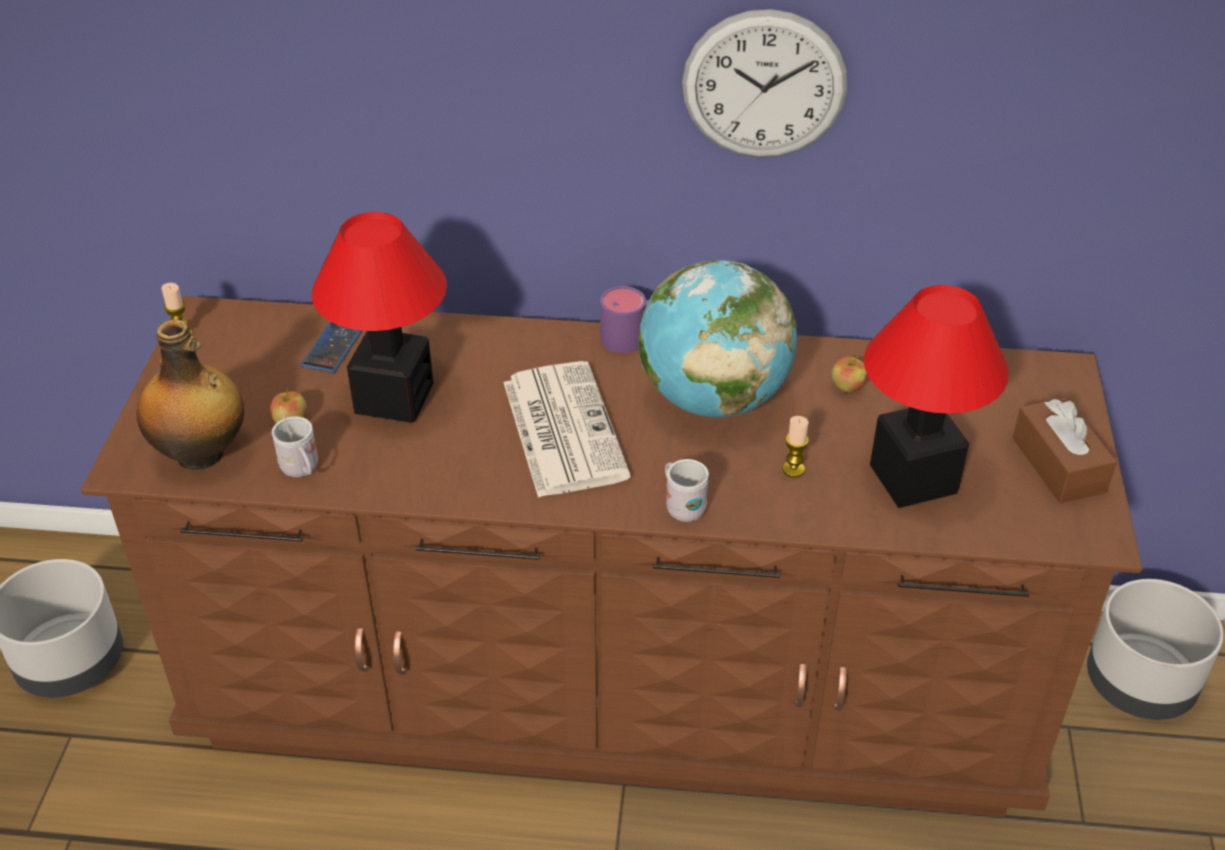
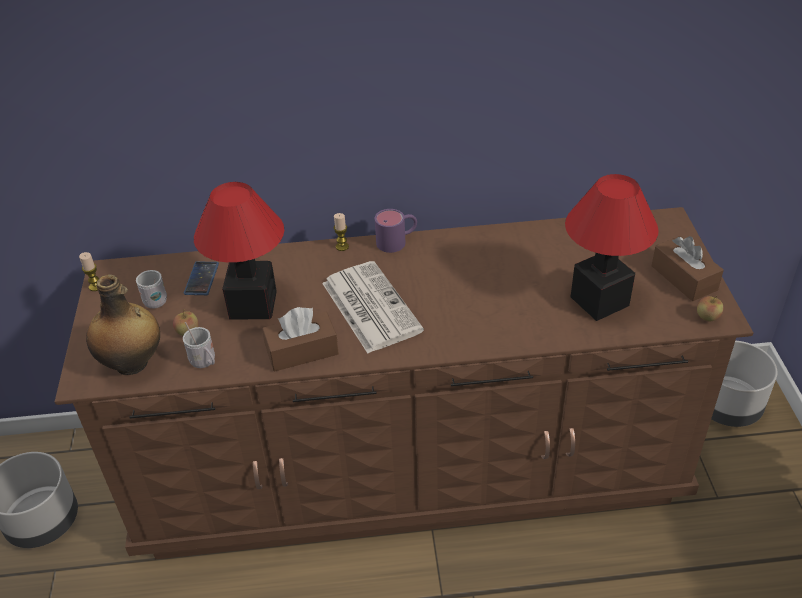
camera: 10 degrees left, 0 degrees up
globe [638,260,798,418] -> none
white mug [665,459,709,522] -> white mug moved to [136,270,167,309]
wall clock [682,9,847,158] -> none
candle [783,416,809,477] -> candle moved to [334,213,349,251]
apple [831,355,868,392] -> apple moved to [697,295,723,321]
none -> brown tissue box [262,307,339,372]

